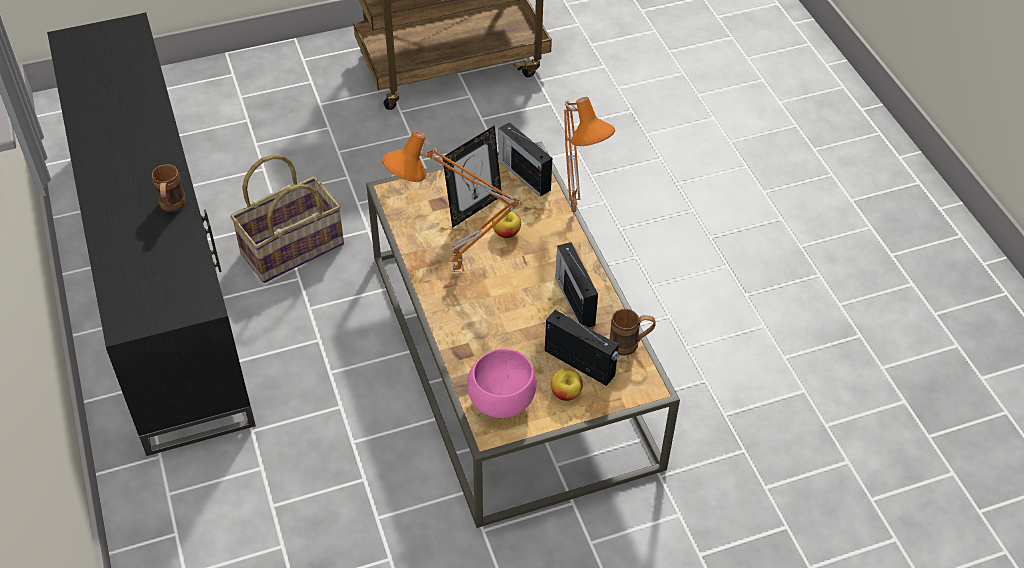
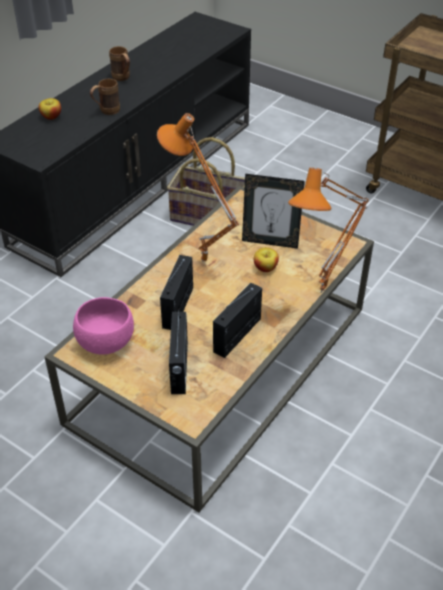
camera: 55 degrees right, 5 degrees down
radio [499,122,552,197] -> radio moved to [160,255,193,330]
apple [551,369,583,401] -> apple moved to [39,98,61,120]
brown mug [610,308,656,356] -> brown mug moved to [109,46,130,81]

